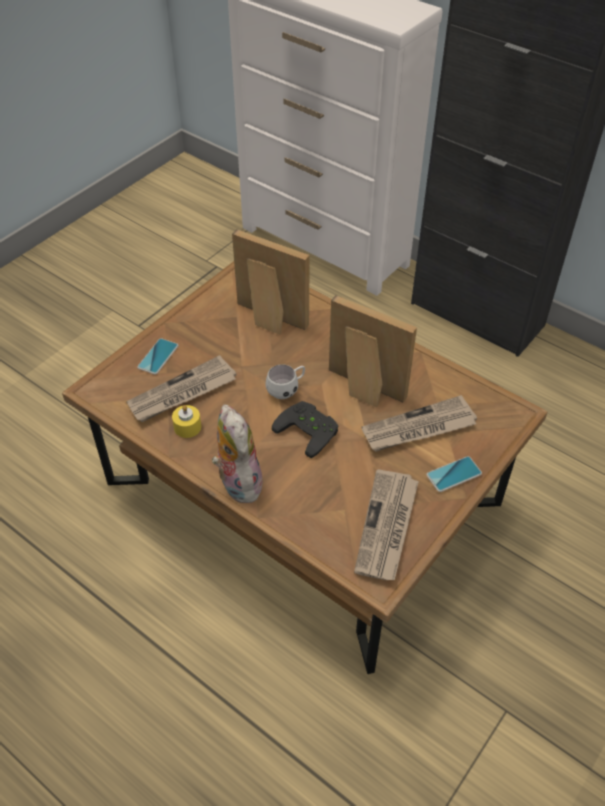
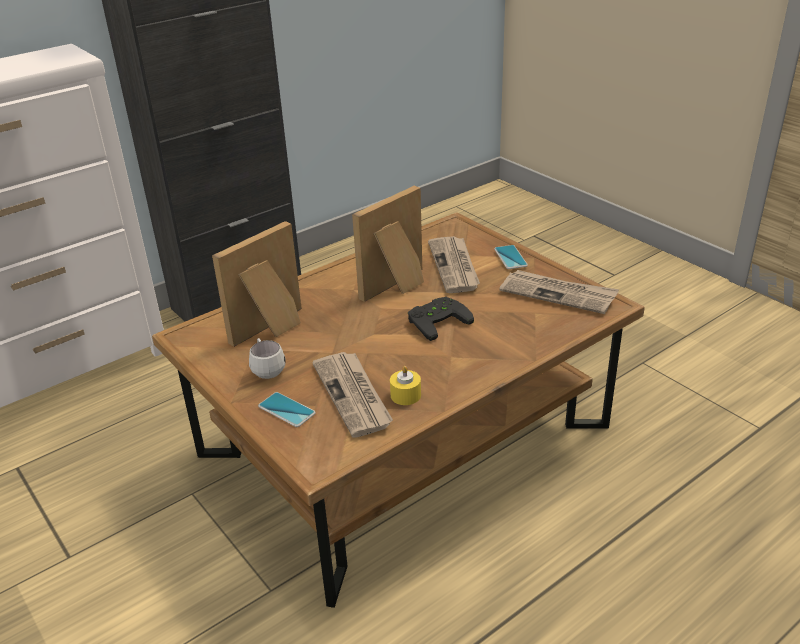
camera: 75 degrees left, 15 degrees down
plush toy [211,405,263,503] -> none
white mug [266,364,305,399] -> white mug moved to [249,338,286,379]

